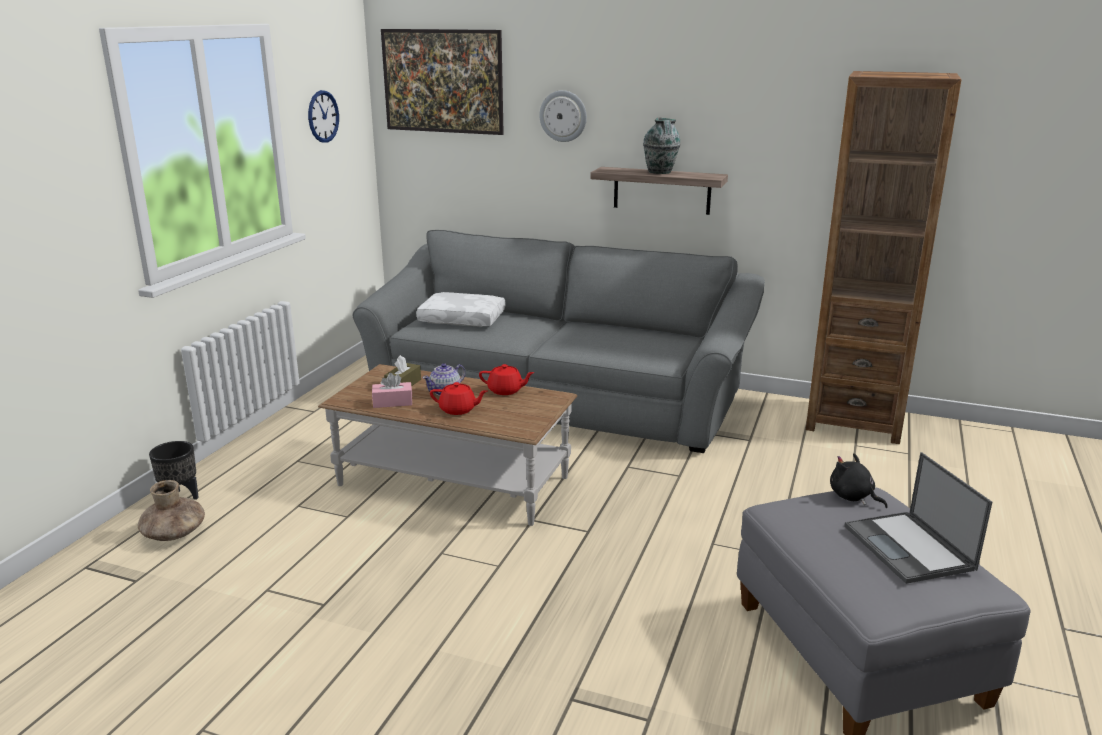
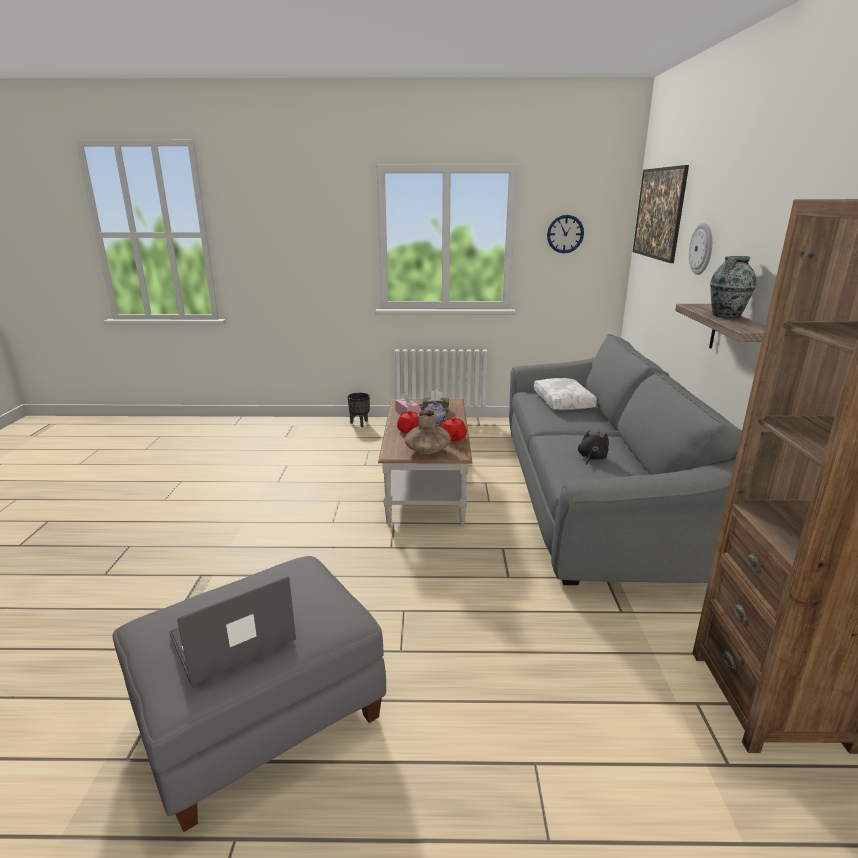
camera: 70 degrees right, 0 degrees up
brown vase [138,480,205,541] -> brown vase moved to [405,410,451,454]
black plush toy [830,453,888,508] -> black plush toy moved to [578,431,609,465]

